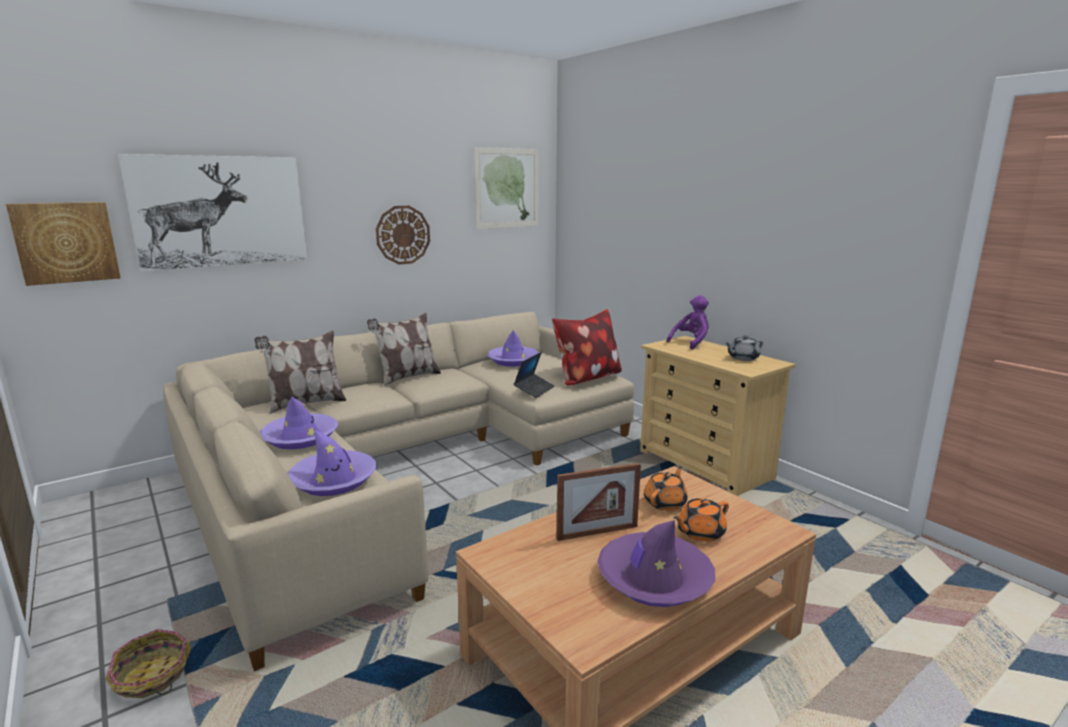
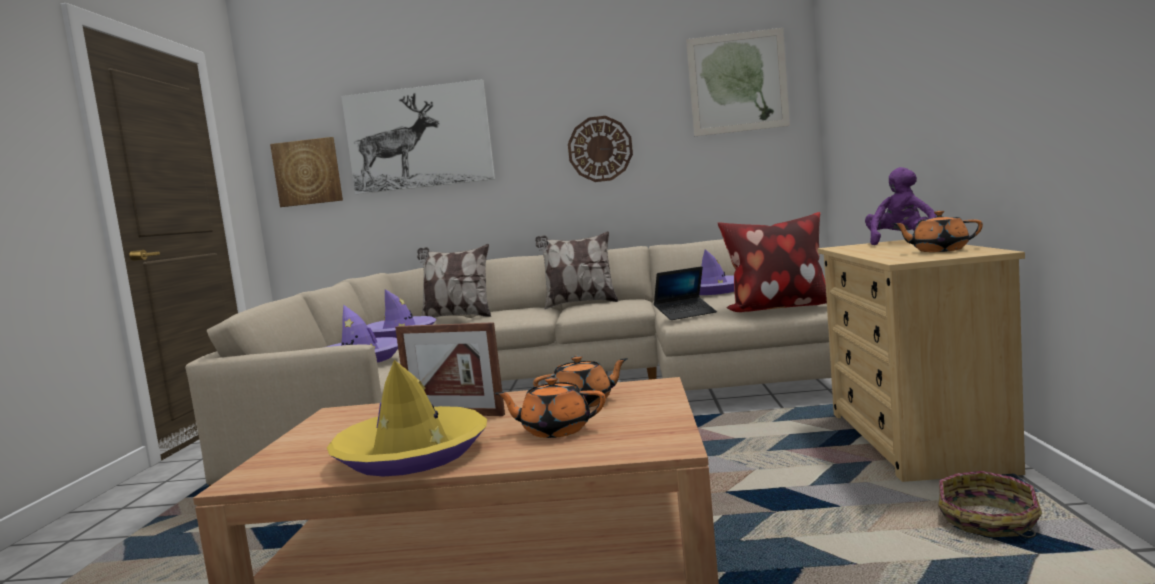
camera: 40 degrees right, 10 degrees down
basket [105,629,191,698] -> basket moved to [938,471,1042,538]
purple hat [598,520,715,607] -> yellow hat [327,360,487,476]
purple plush toy [667,295,709,350] -> purple plush toy turned 60 degrees counterclockwise [865,167,936,245]
grey teapot [725,335,763,361] -> orange teapot [892,211,983,252]

